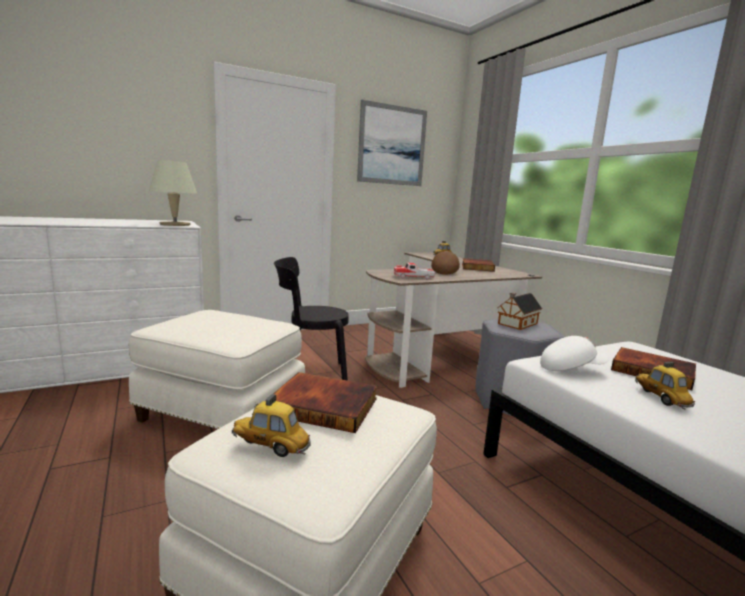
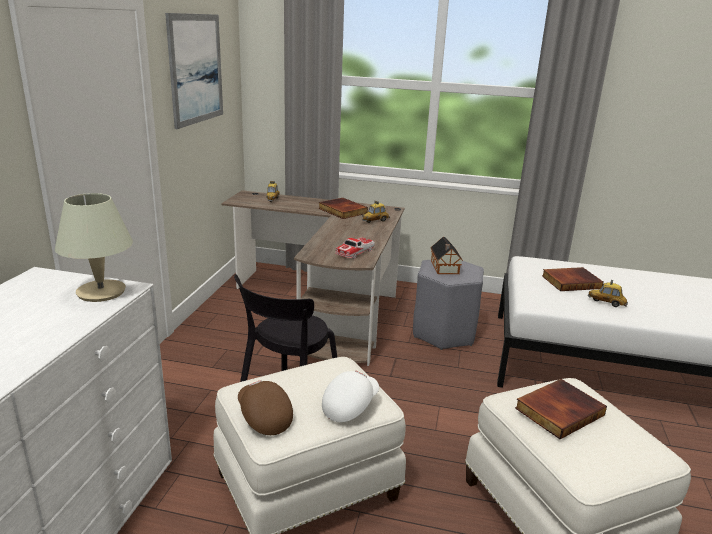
camera: 50 degrees left, 10 degrees up
toy car [232,394,311,457] -> toy car moved to [362,201,390,223]
brown cap [431,251,460,275] -> brown cap moved to [238,380,293,435]
white cap [540,336,609,371] -> white cap moved to [322,371,379,422]

